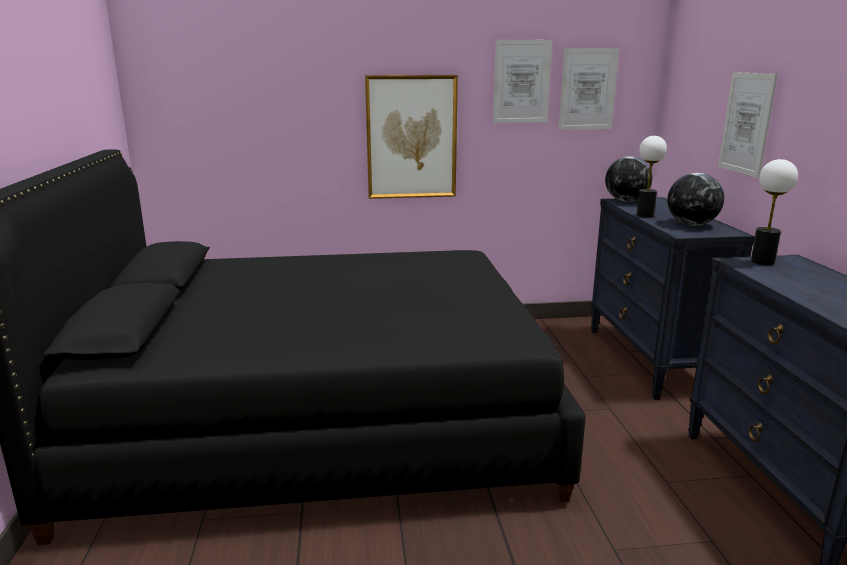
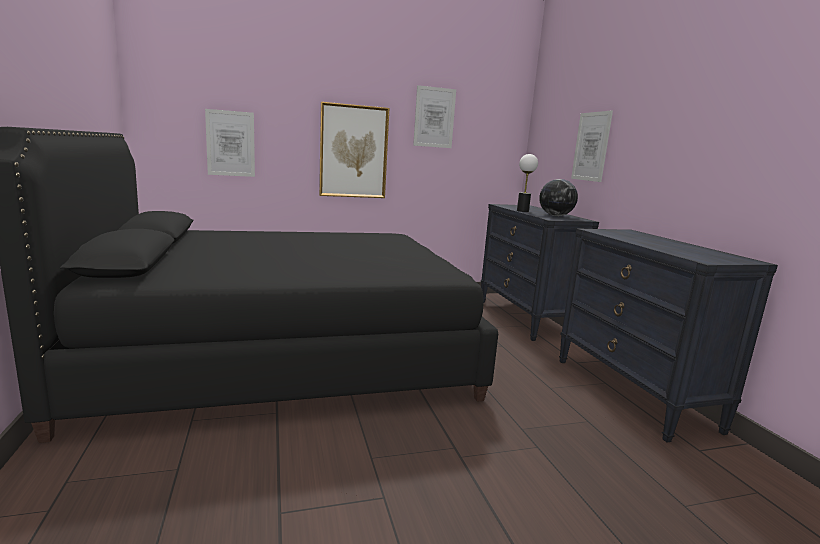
camera: 10 degrees left, 5 degrees down
picture [559,48,619,130] -> picture moved to [205,109,255,177]
globe [605,156,652,202] -> none
table lamp [751,159,798,265] -> none

